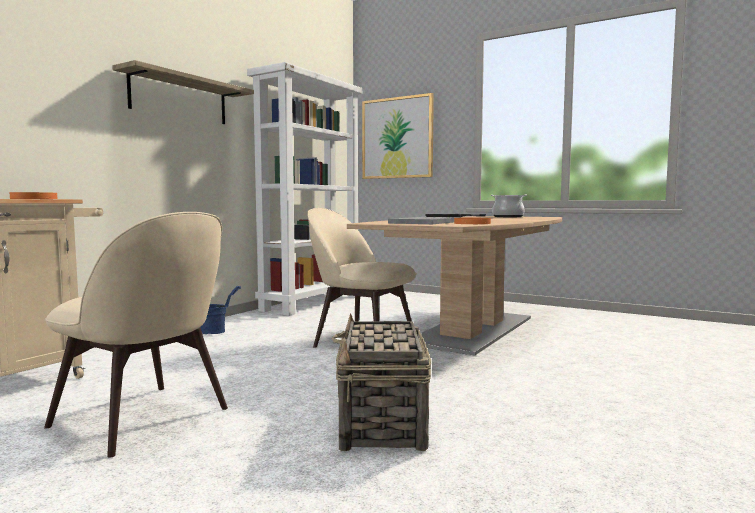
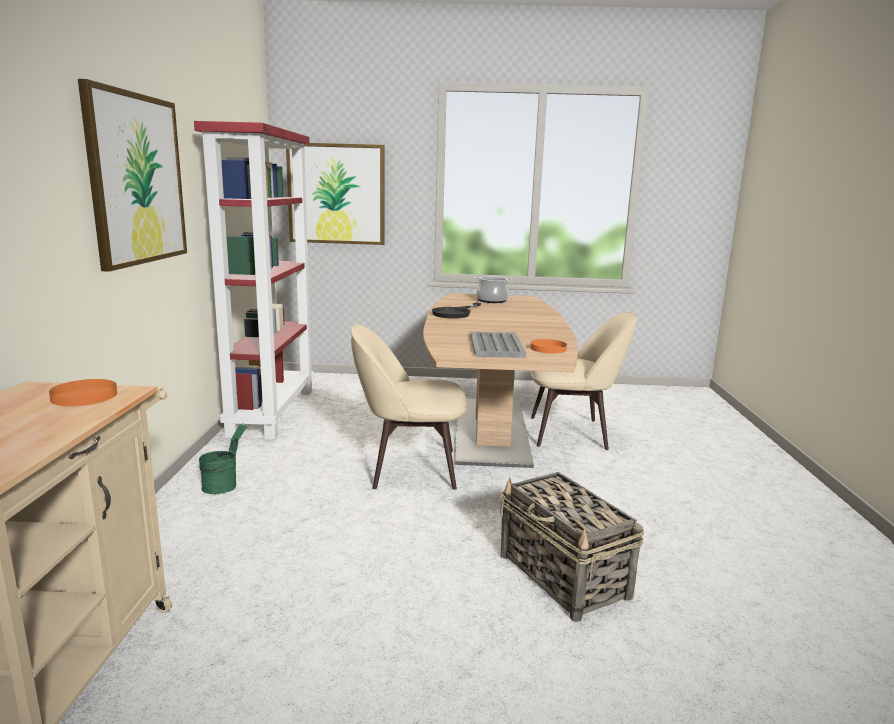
camera: 30 degrees left, 10 degrees up
beige chair [44,212,228,458] -> beige chair moved to [530,312,636,450]
shelf [112,60,254,124] -> picture [78,79,187,272]
blue bucket [200,286,241,334] -> green bucket [199,423,247,494]
white bookcase [247,62,362,316] -> red bookcase [194,121,314,440]

